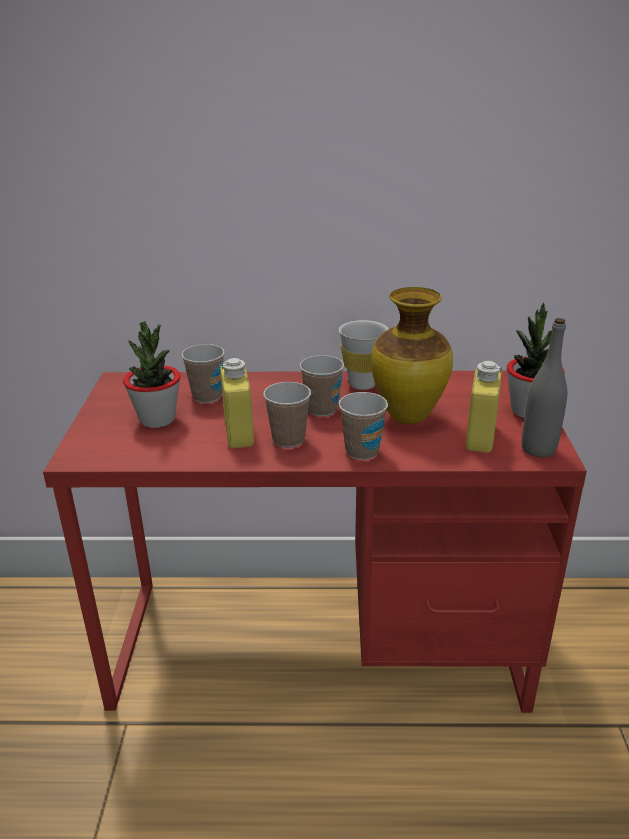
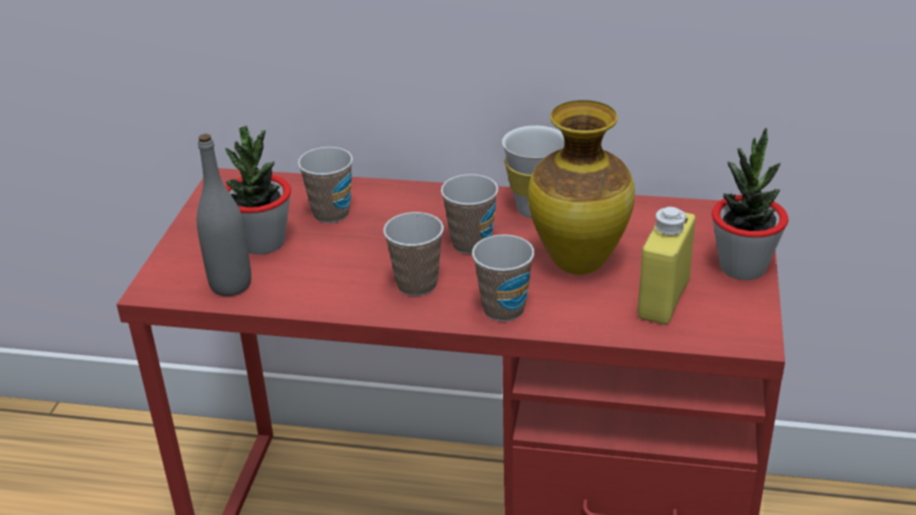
camera: 10 degrees right, 5 degrees up
yellow bottle [220,358,254,448] -> none
grey bottle [522,318,567,457] -> grey bottle moved to [197,134,251,296]

